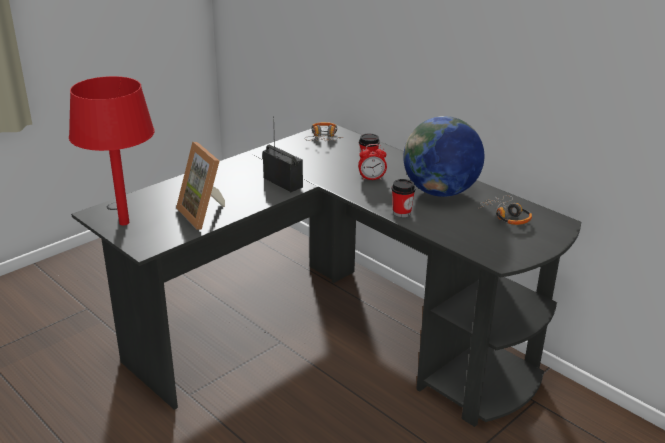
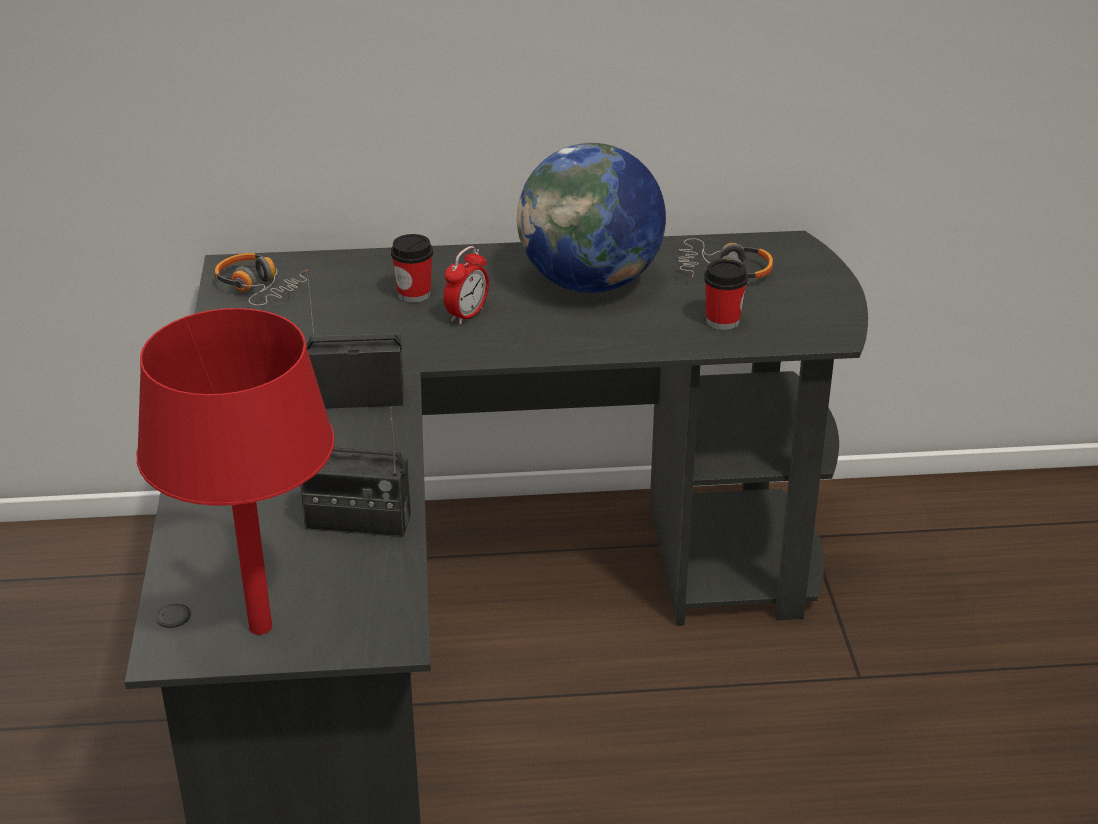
camera: 50 degrees left, 5 degrees up
picture frame [176,142,225,230] -> radio [300,407,411,537]
cup [392,179,415,217] -> cup moved to [704,259,748,330]

